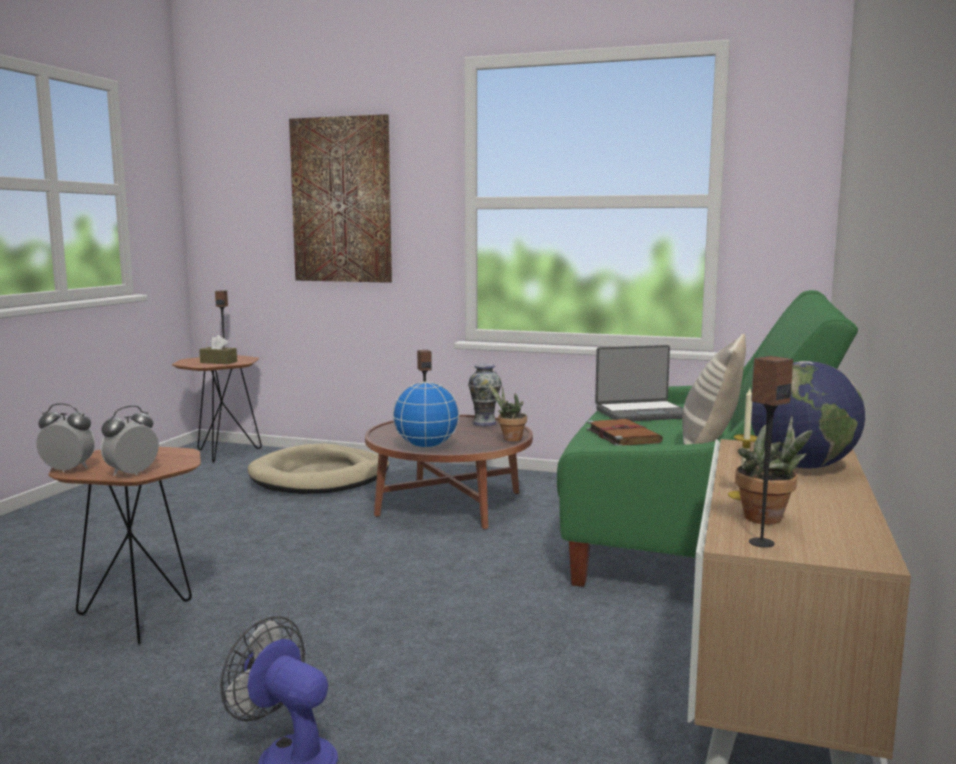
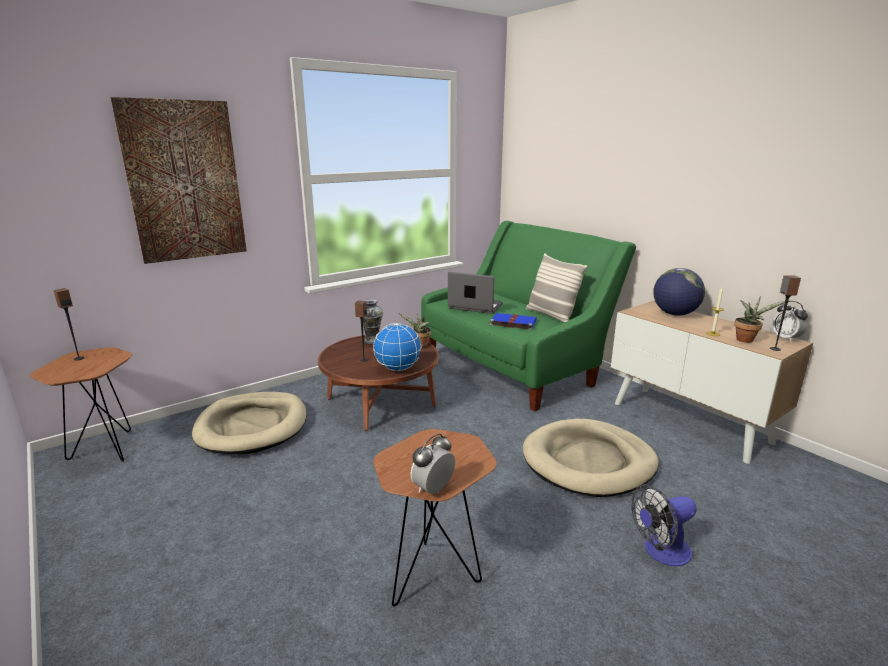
camera: 55 degrees left, 10 degrees up
alarm clock [101,405,159,476] -> alarm clock moved to [773,301,808,342]
brown tissue box [199,335,237,364] -> none
brown book [586,419,663,446] -> blue book [488,313,537,330]
laptop [595,345,683,421] -> laptop turned 90 degrees counterclockwise [448,272,503,314]
none -> beige dog bed [523,419,659,497]

